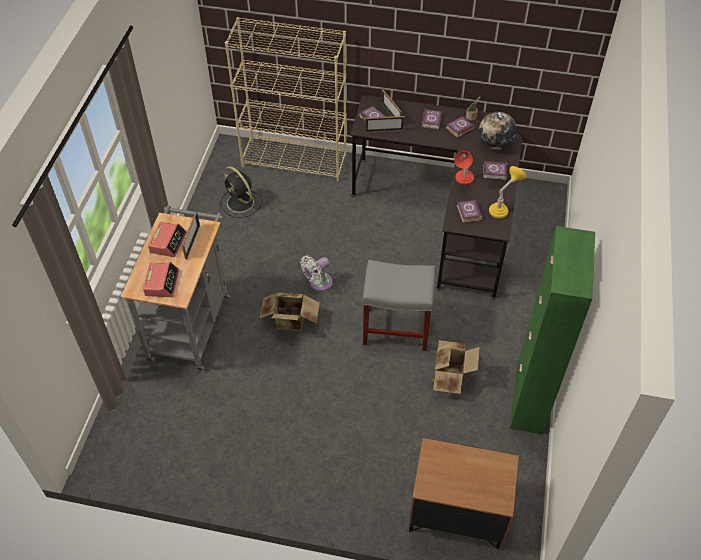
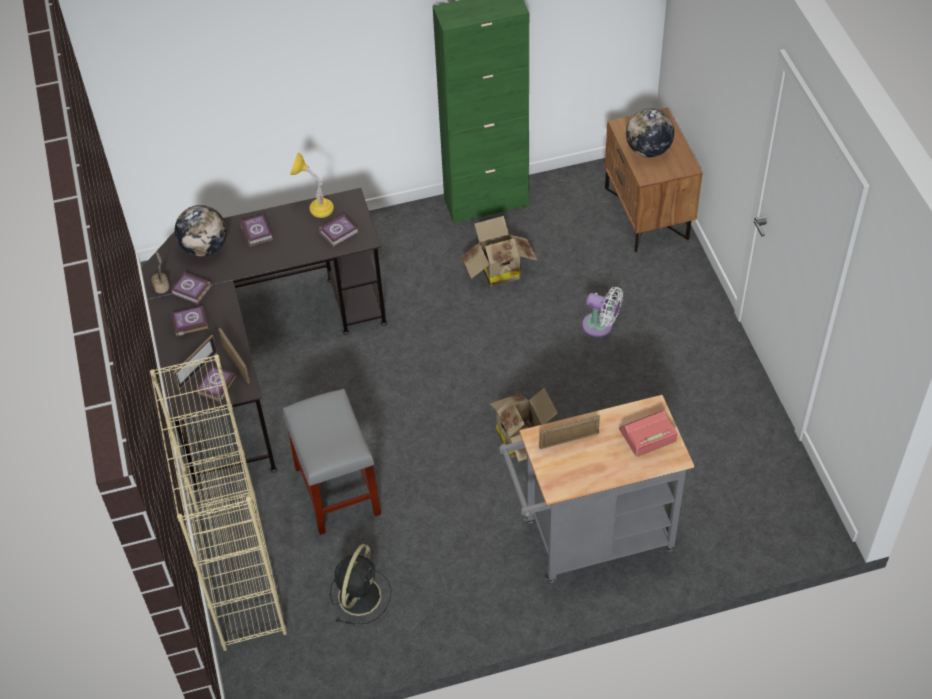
camera: 115 degrees left, 0 degrees up
alarm clock [148,222,187,257] -> none
white fan [301,256,333,291] -> white fan moved to [582,287,623,337]
grey stool [363,260,435,351] -> grey stool moved to [283,389,381,535]
red table lamp [454,151,474,185] -> none
none -> globe [626,108,674,157]

